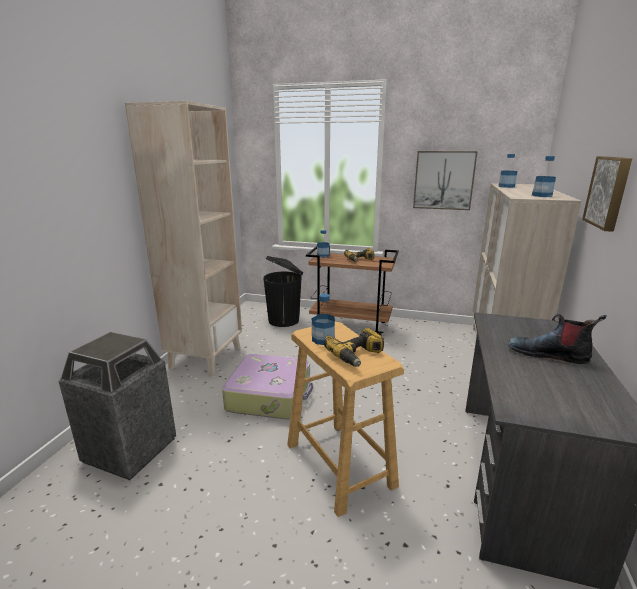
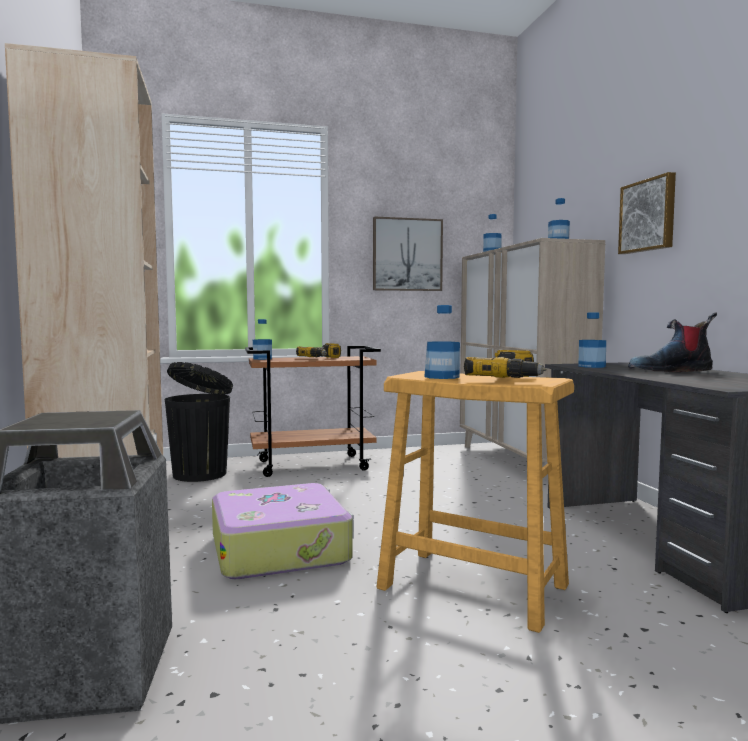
camera: 30 degrees left, 15 degrees down
none -> bottle [578,312,606,368]

